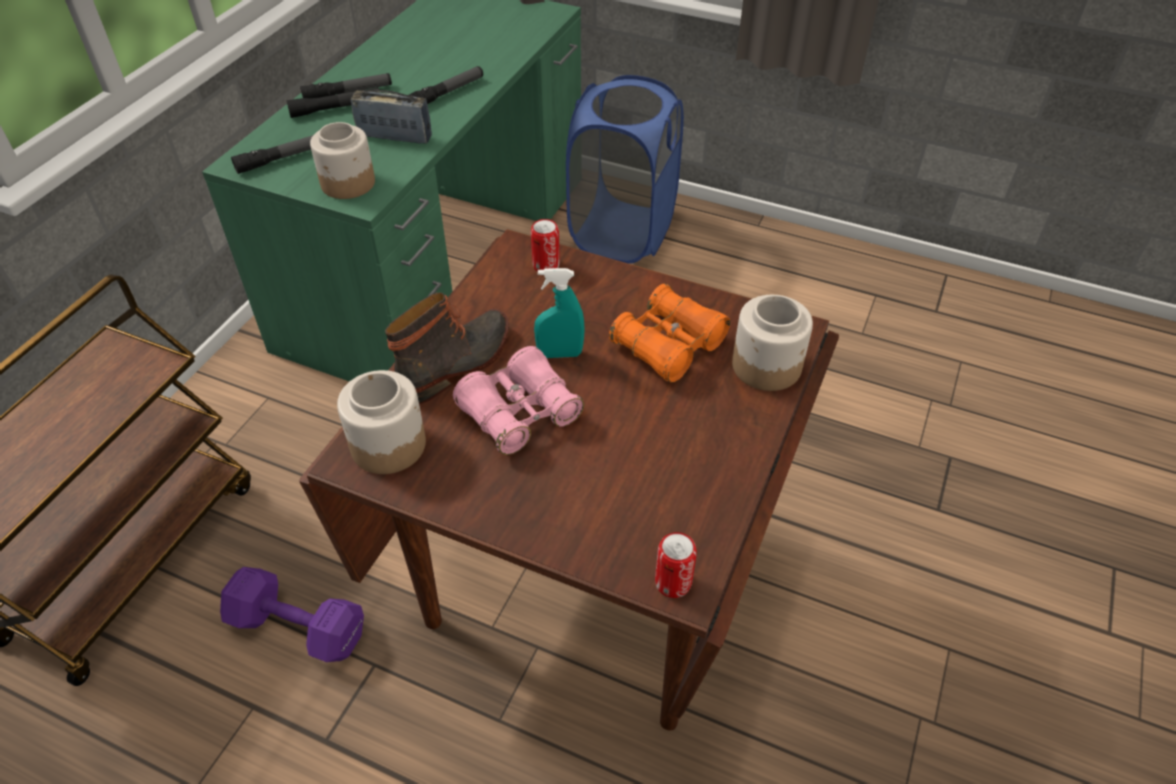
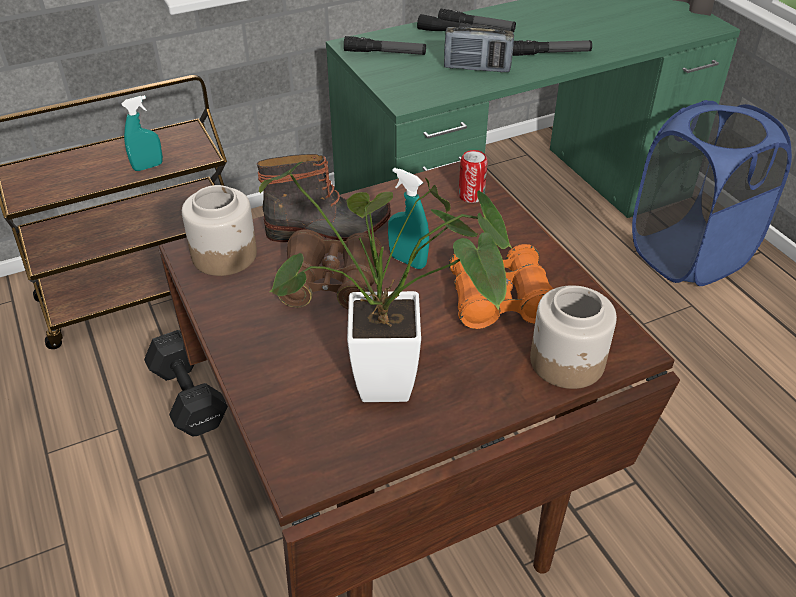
camera: 40 degrees right, 5 degrees down
purple dumbbell [220,567,364,662] -> black dumbbell [144,330,228,437]
jar [310,122,375,199] -> none
radio [351,90,432,144] -> radio turned 135 degrees clockwise [444,25,514,72]
pink binoculars [453,346,584,455] -> brown binoculars [278,230,382,309]
can [655,532,697,598] -> none
none -> turquoise spray bottle [122,95,163,171]
none -> potted plant [259,162,512,402]

